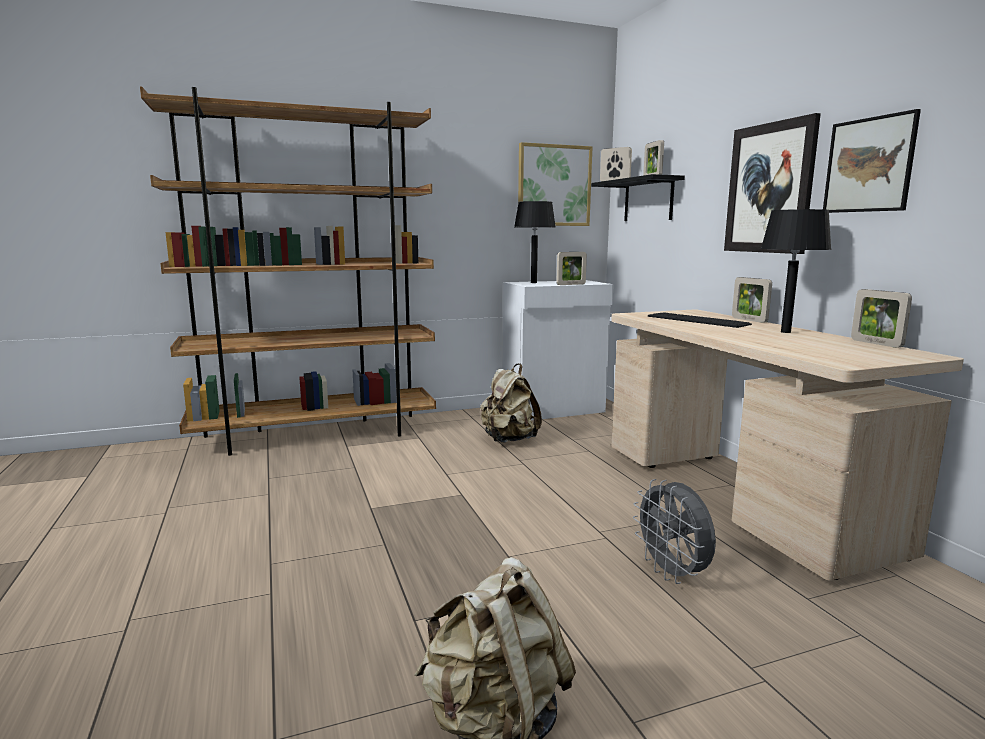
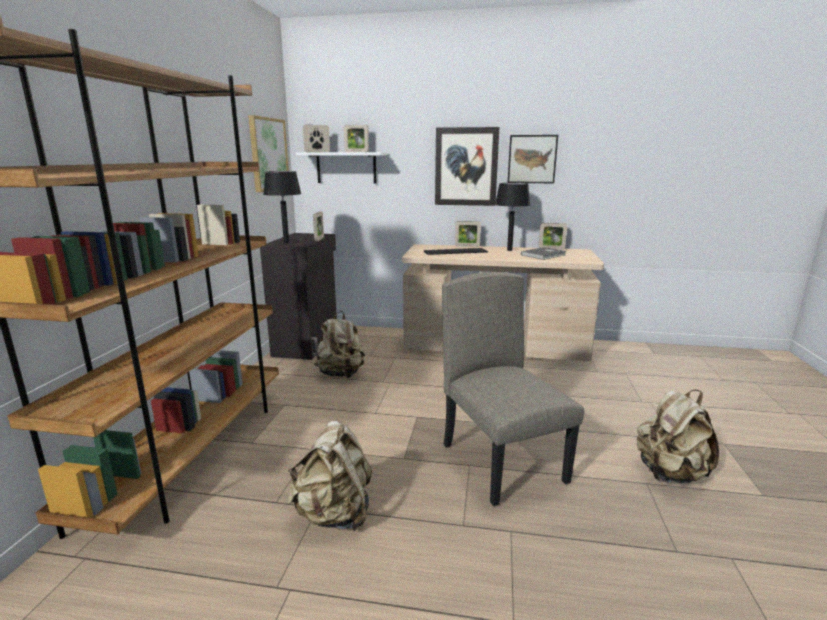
camera: 60 degrees left, 5 degrees up
white cabinet [503,280,614,420] -> black cabinet [260,233,337,360]
black shelf [591,174,685,221] -> white shelf [296,152,387,184]
grey fan [633,479,716,584] -> none
none -> beige backpack [287,421,372,531]
none -> beige chair [442,272,584,506]
none -> grey book [521,247,566,260]

